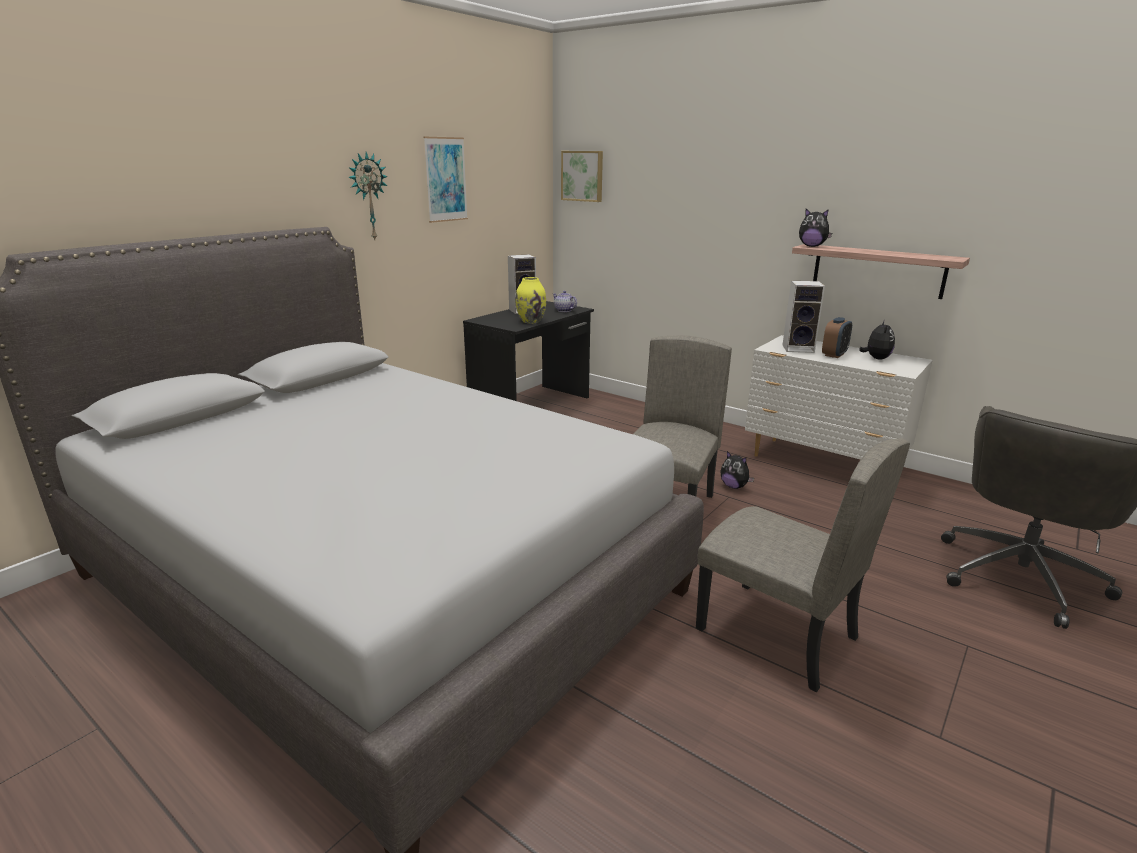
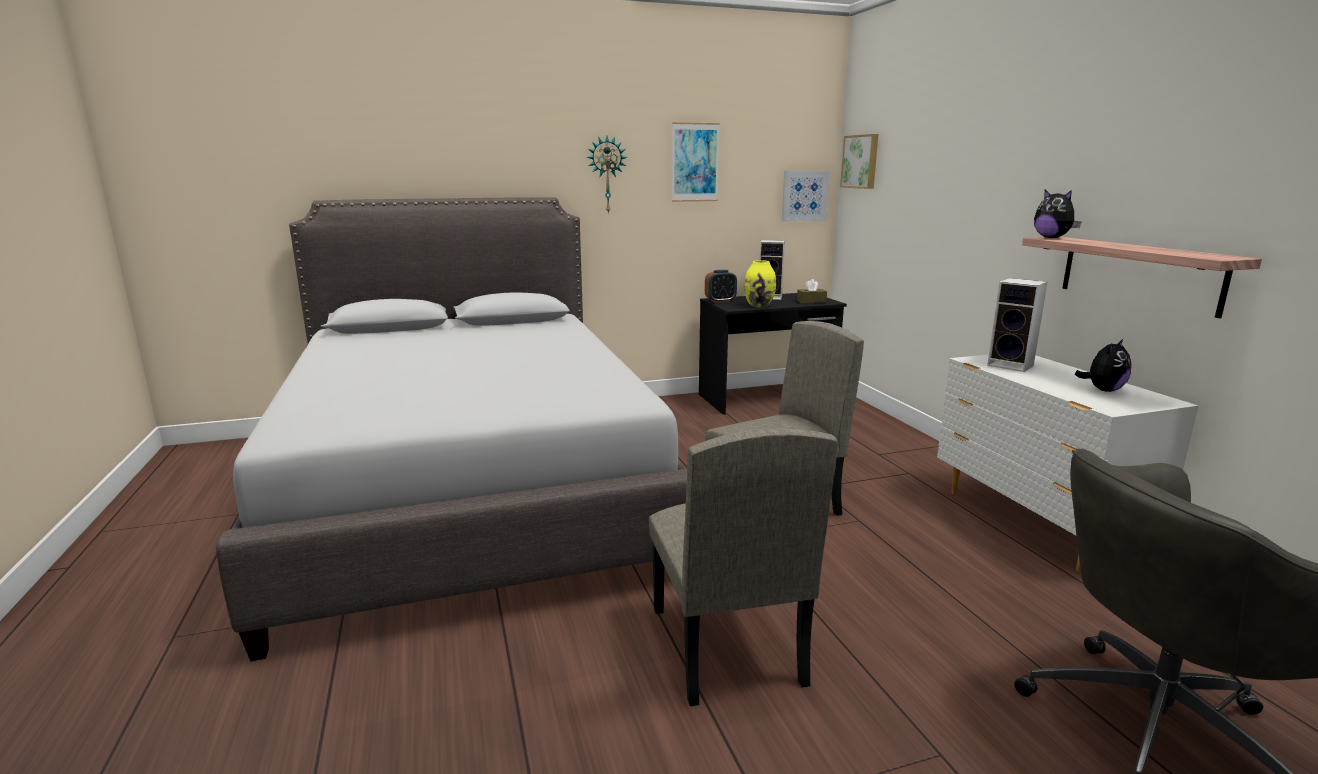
camera: 35 degrees right, 5 degrees down
teapot [553,291,577,312] -> brown tissue box [797,279,827,303]
plush toy [720,451,754,489] -> none
alarm clock [822,317,852,358] -> alarm clock moved to [705,270,737,303]
none -> picture [782,170,830,222]

